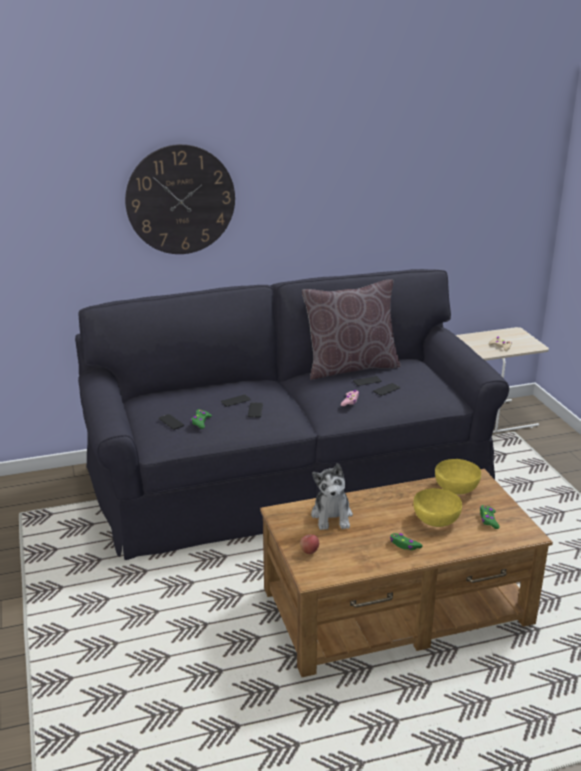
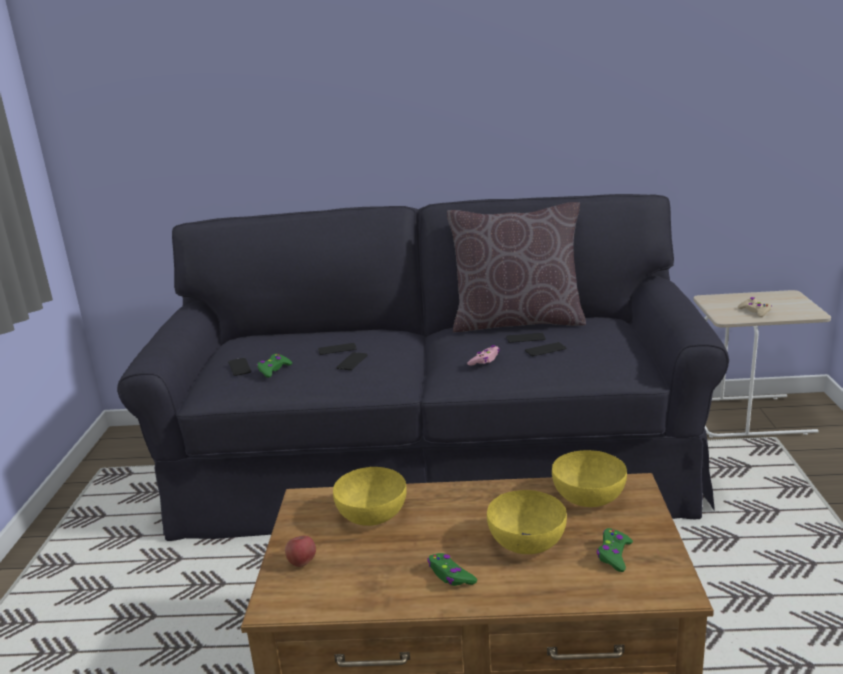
camera: 20 degrees right, 5 degrees down
wall clock [125,144,235,254] -> none
plush toy [311,463,353,530] -> yellow bowl [333,467,407,526]

